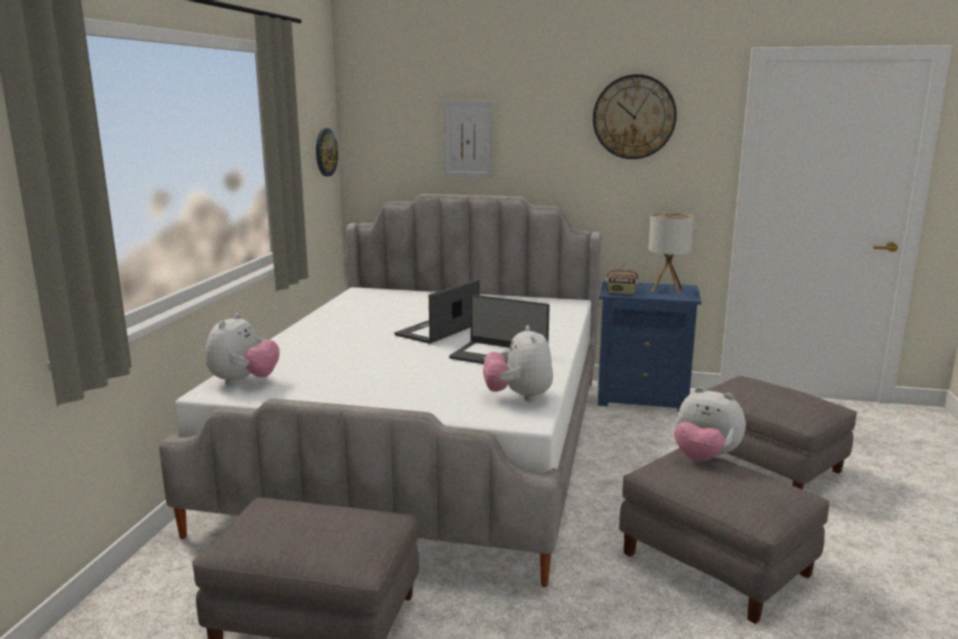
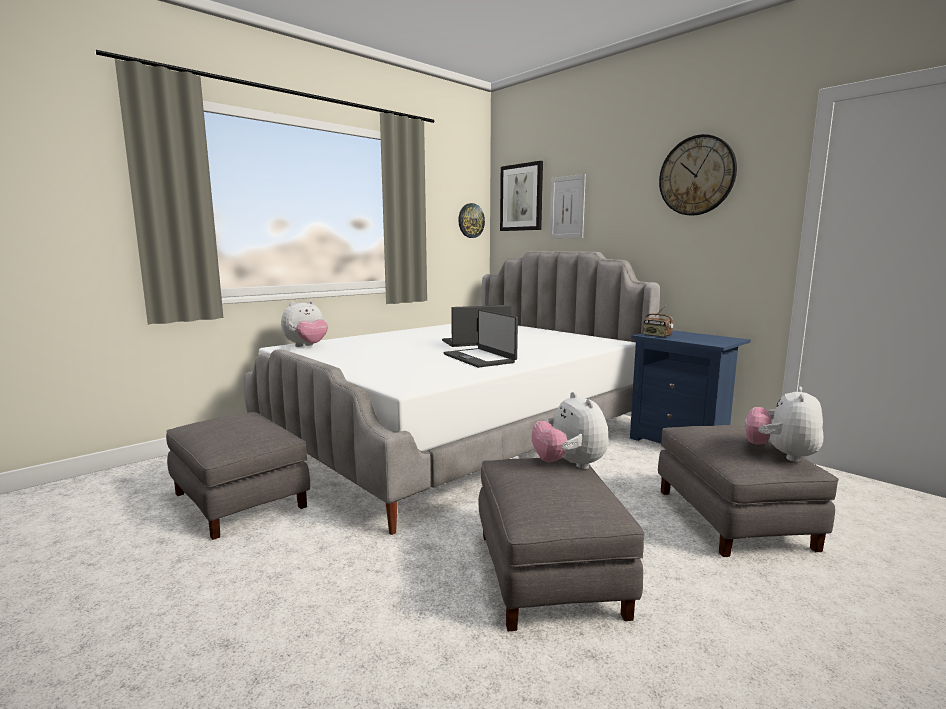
camera: 35 degrees right, 5 degrees down
plush toy [483,325,553,402] -> plush toy moved to [745,387,823,462]
table lamp [649,213,694,294] -> none
none -> picture [500,161,543,231]

